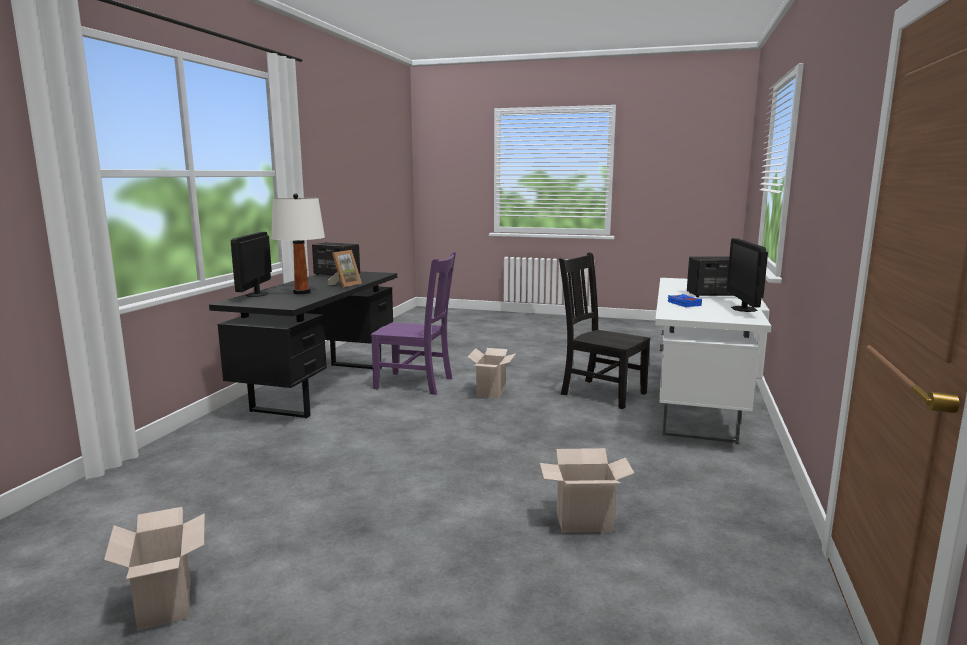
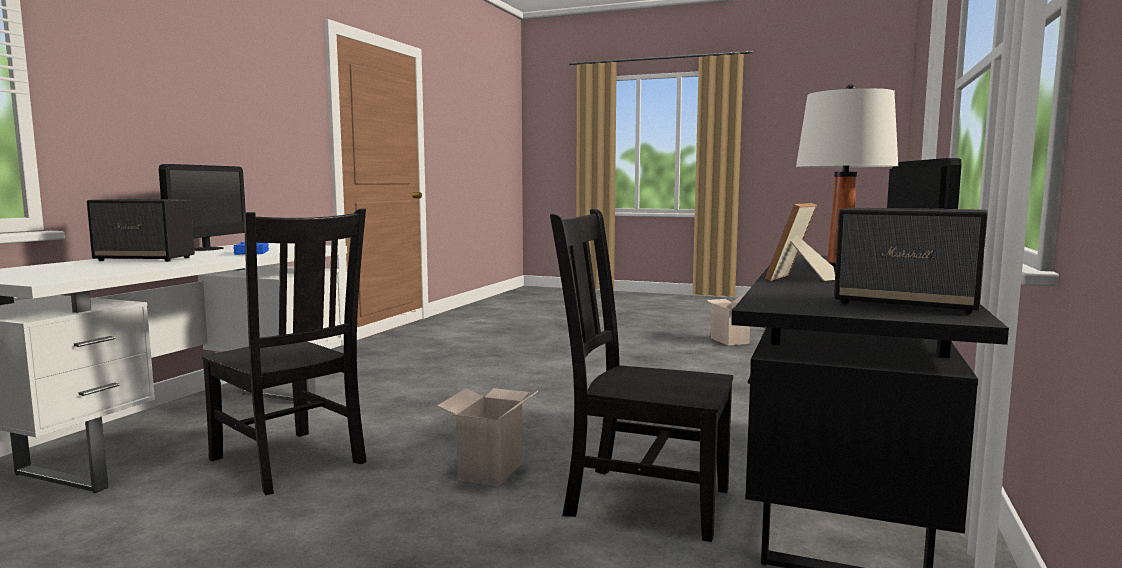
camera: 175 degrees left, 5 degrees down
purple chair [371,252,456,395] -> black chair [550,209,733,542]
cardboard box [540,448,635,533] -> none

